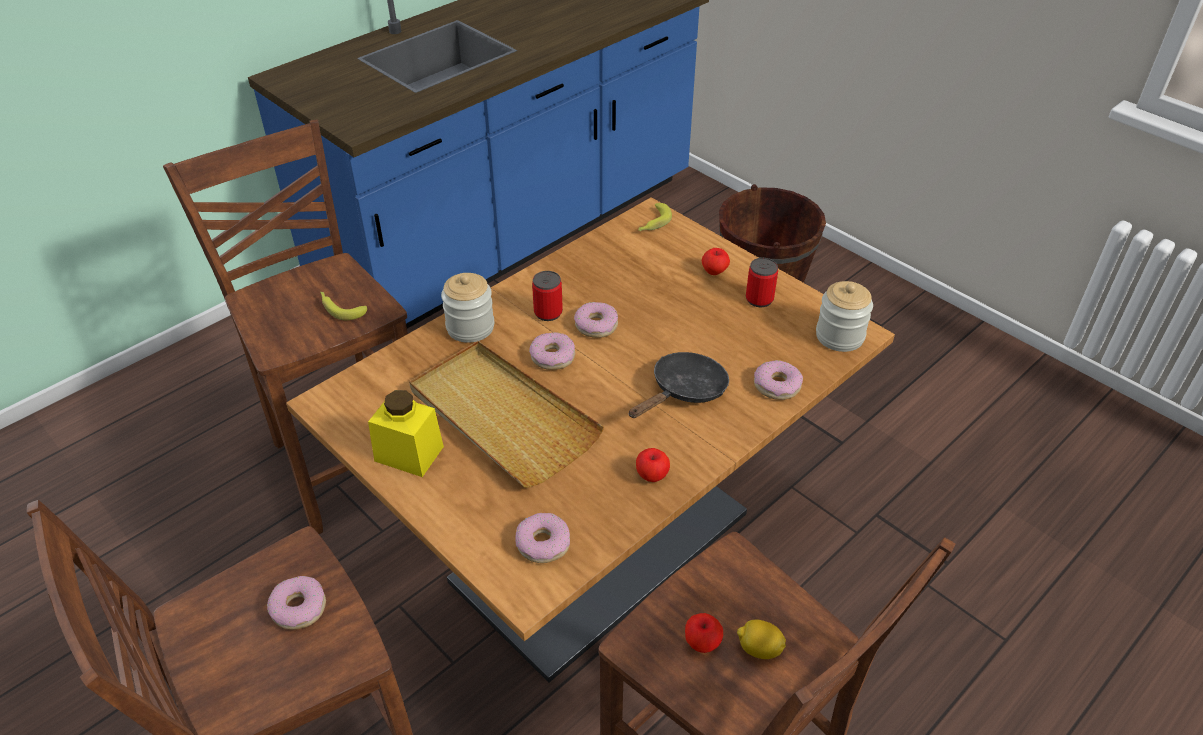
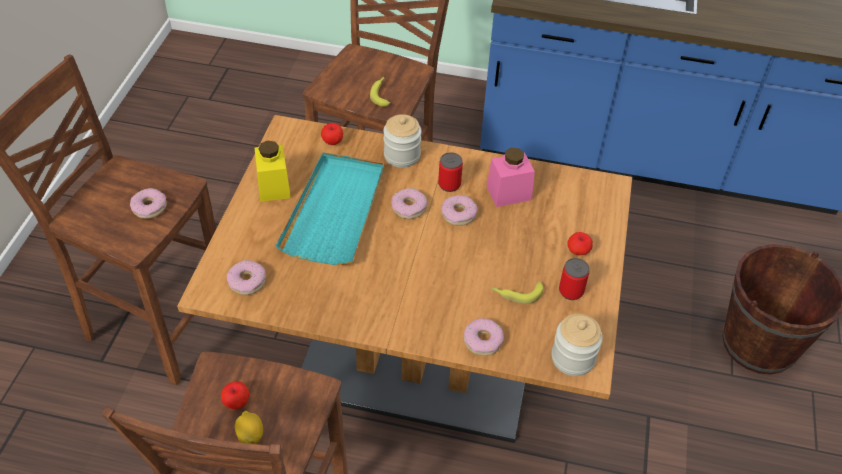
camera: 55 degrees right, 5 degrees up
beige tray [409,341,604,487] -> turquoise tray [276,152,384,265]
black frying pan [629,352,729,418] -> none
apple [636,448,670,482] -> apple moved to [321,123,343,145]
banana [638,203,672,231] -> banana moved to [491,282,543,304]
none -> pink jar [487,148,535,207]

